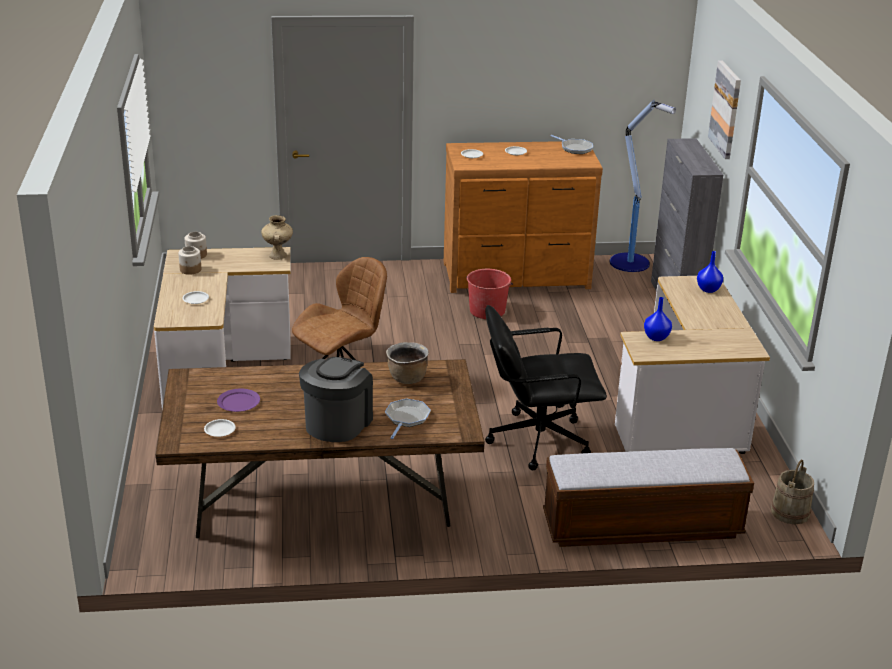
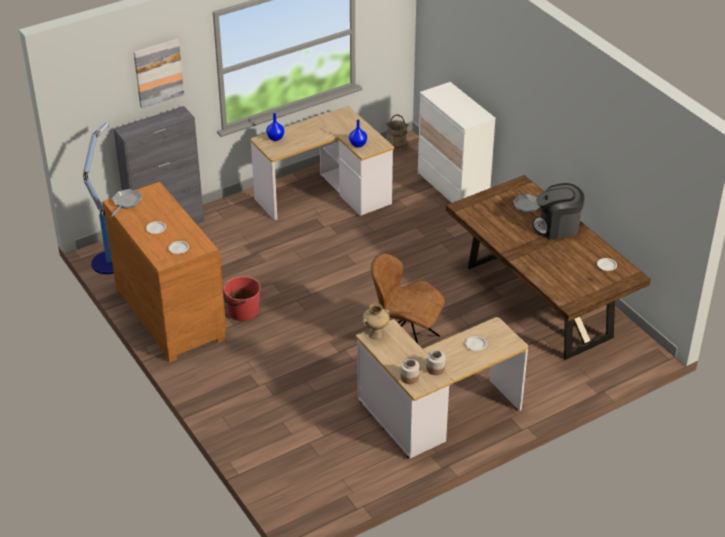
camera: 115 degrees left, 10 degrees up
purple plate [217,389,260,412] -> none
brown cooking pot [386,342,429,384] -> none
black office chair [485,305,607,470] -> none
bench [543,448,754,547] -> white dresser [418,82,496,203]

